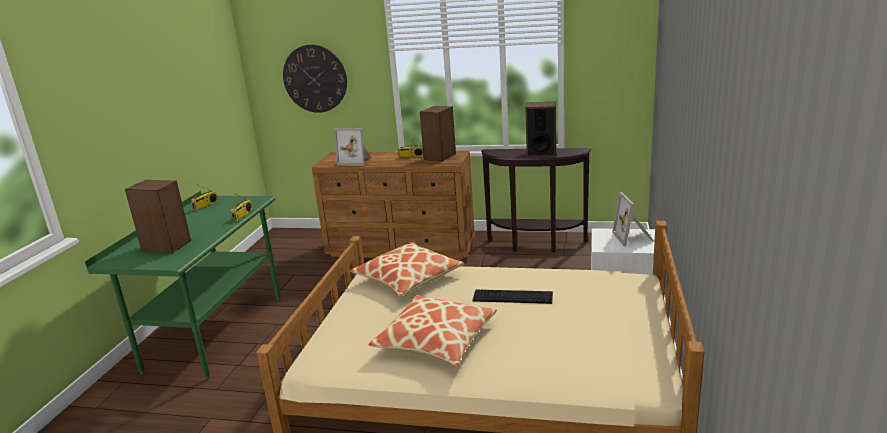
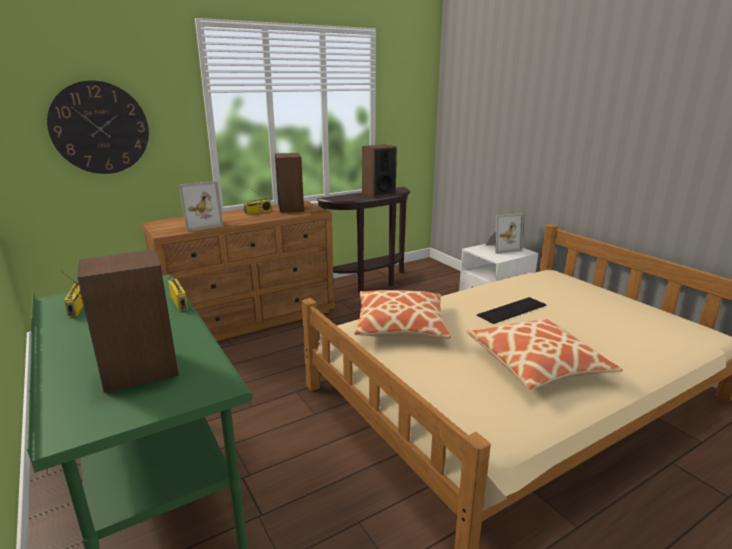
camera: 45 degrees left, 0 degrees up
picture frame [612,192,654,246] -> picture frame turned 60 degrees counterclockwise [486,213,524,254]

